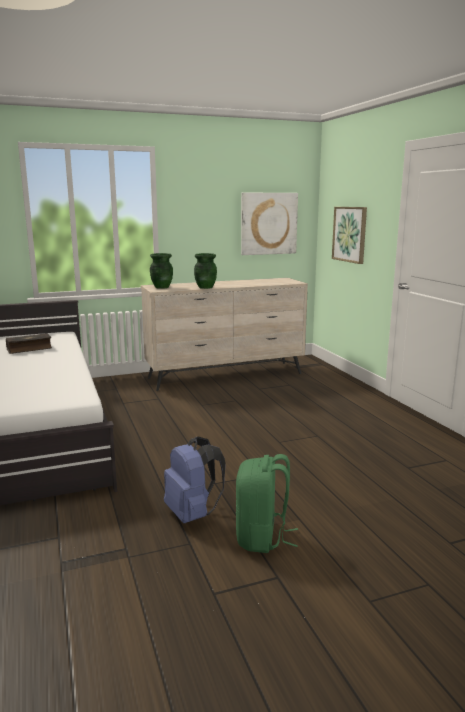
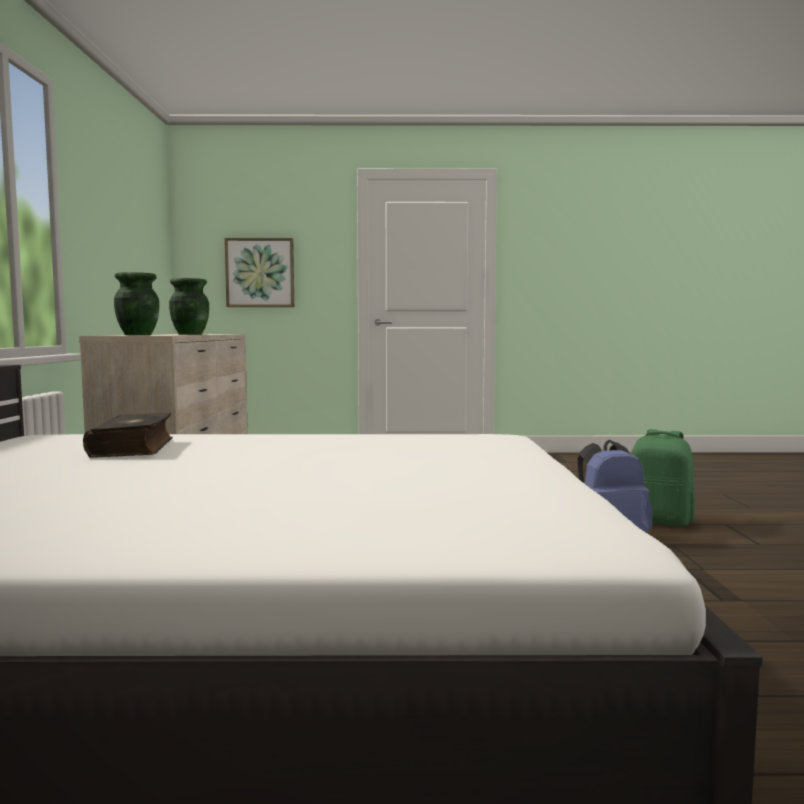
camera: 70 degrees left, 10 degrees down
picture [241,193,298,255] -> none

